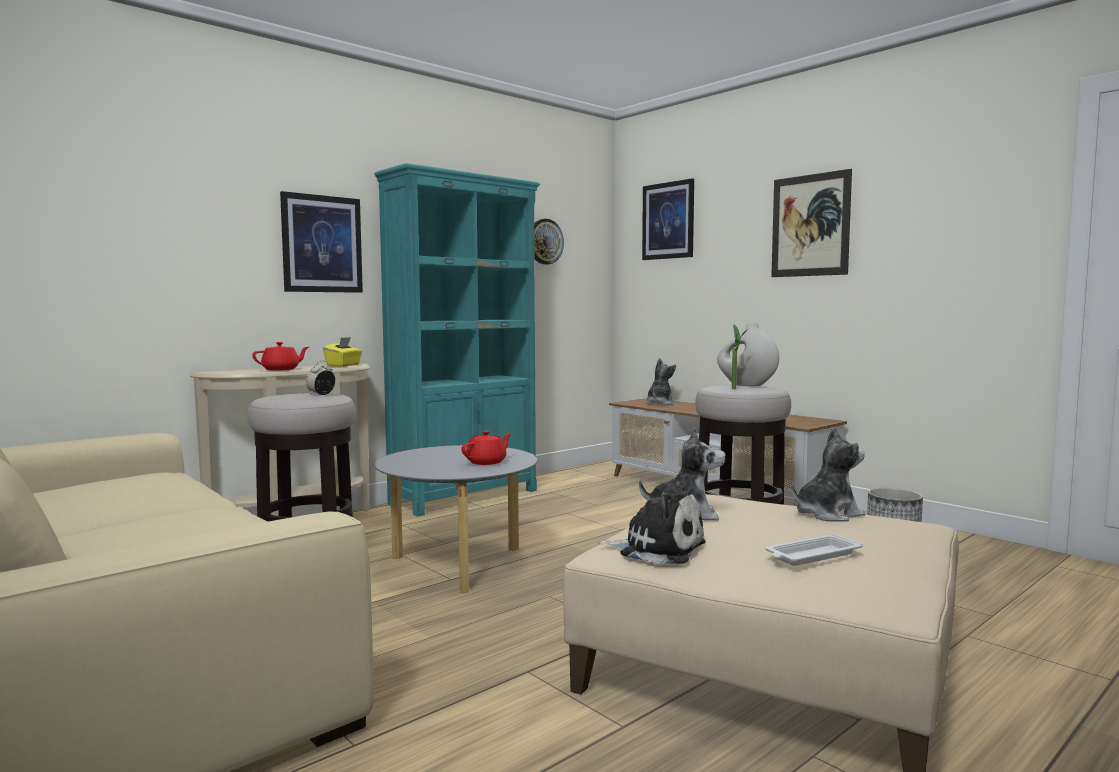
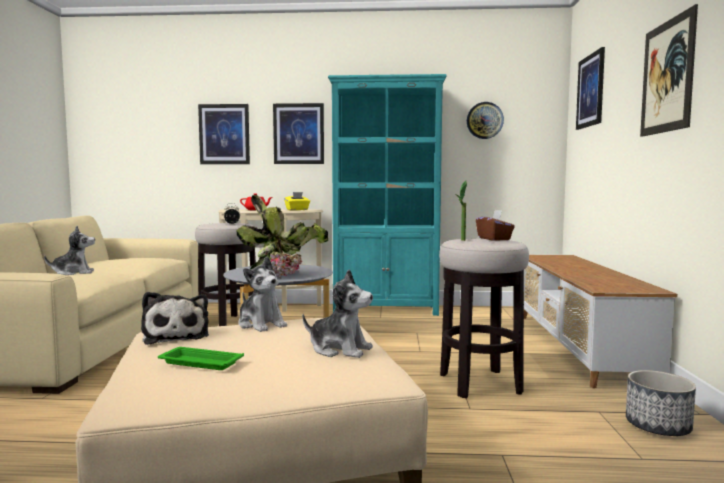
camera: 45 degrees right, 0 degrees up
red teapot [461,431,512,465] -> potted plant [236,195,328,278]
plush toy [646,358,676,405] -> plush toy moved to [44,226,95,275]
white vase [717,323,779,386] -> brown tissue box [476,210,515,241]
white tray [765,533,863,566] -> green tray [158,347,244,370]
none -> picture [198,104,250,164]

